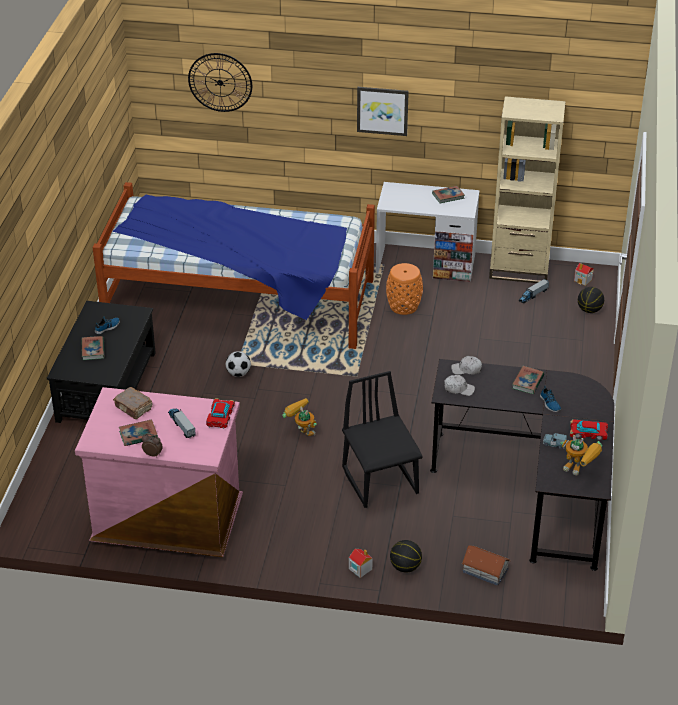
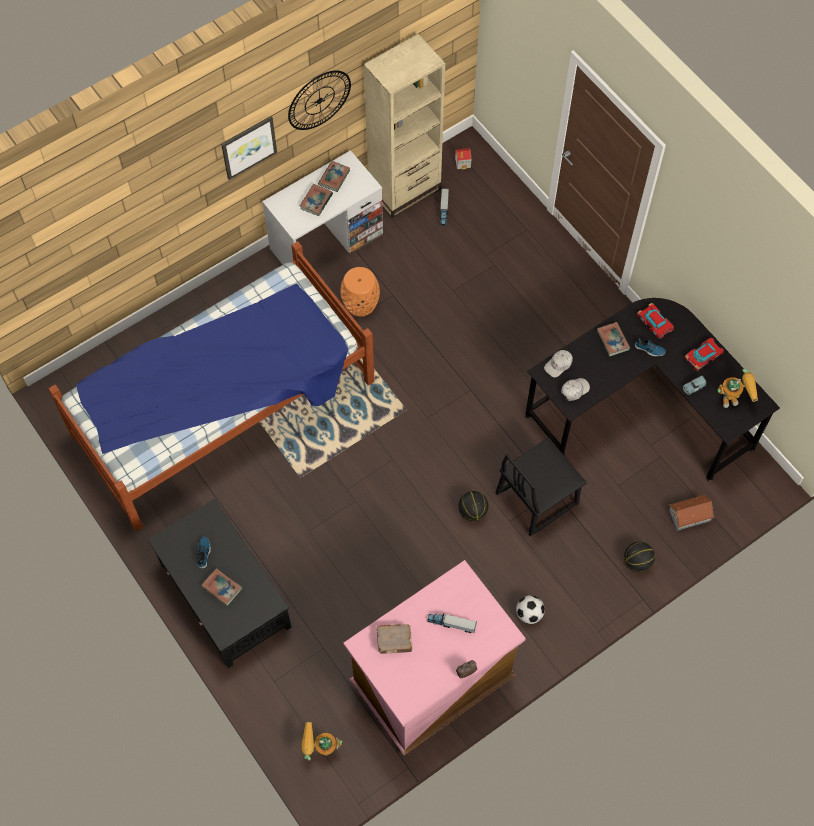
camera: 45 degrees left, 25 degrees up
book [119,419,158,446] -> book moved to [300,184,333,216]
wall clock [188,53,252,112] -> wall clock moved to [288,70,351,130]
toy car [206,398,235,429] -> toy car moved to [637,303,674,338]
football [226,351,251,377] -> football moved to [516,595,545,624]
toy robot [282,398,317,436] -> toy robot moved to [301,722,342,760]
black chair [342,371,423,508] -> black chair turned 60 degrees counterclockwise [495,438,587,536]
toy house [349,549,373,578] -> none
basketball [578,287,604,313] -> basketball moved to [458,491,489,521]

